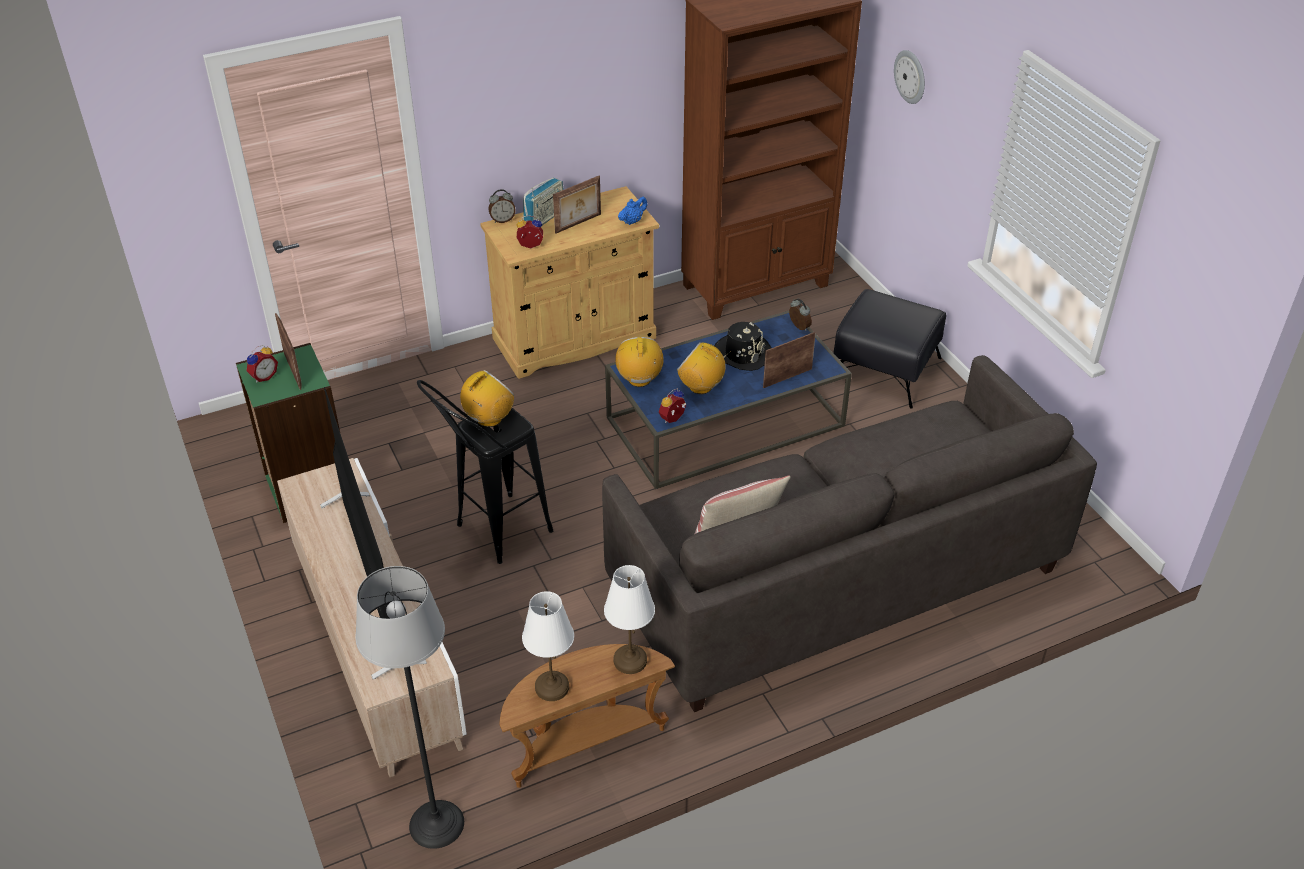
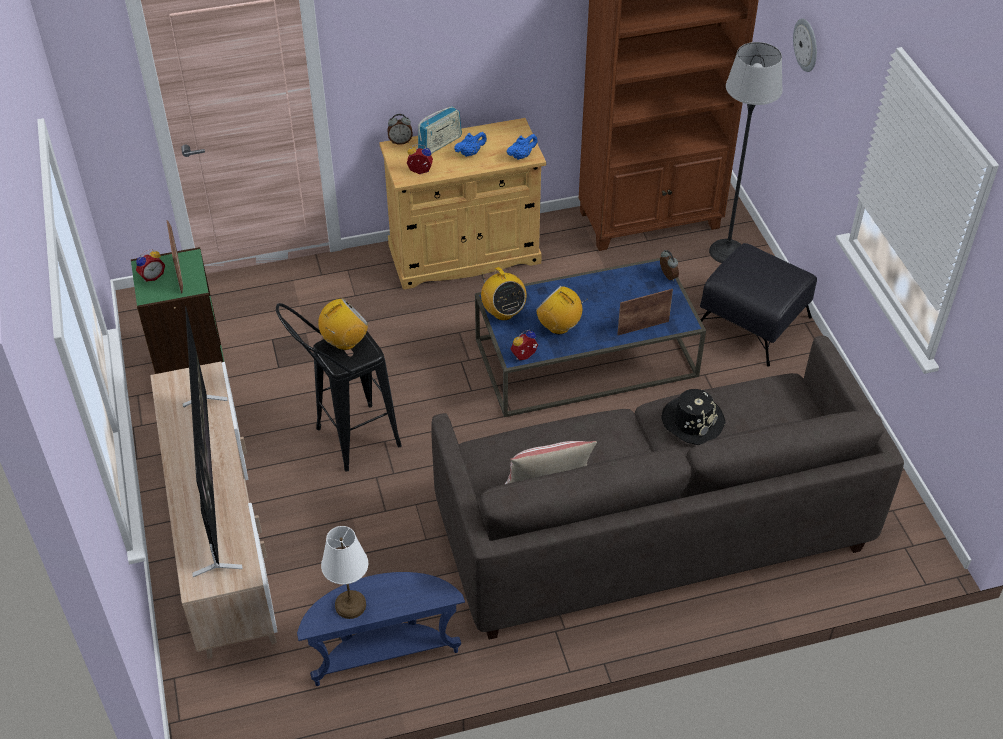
camera: 10 degrees right, 5 degrees up
floor lamp [355,566,464,849] -> floor lamp moved to [709,42,783,263]
brown side table [499,644,675,788] -> blue side table [297,572,465,686]
picture frame [553,176,601,234] -> blue teapot [454,132,487,157]
white table lamp [604,565,655,674] -> none
radio [615,337,664,387] -> radio turned 150 degrees clockwise [481,267,527,320]
black hat [714,322,772,371] -> black hat moved to [661,389,725,445]

